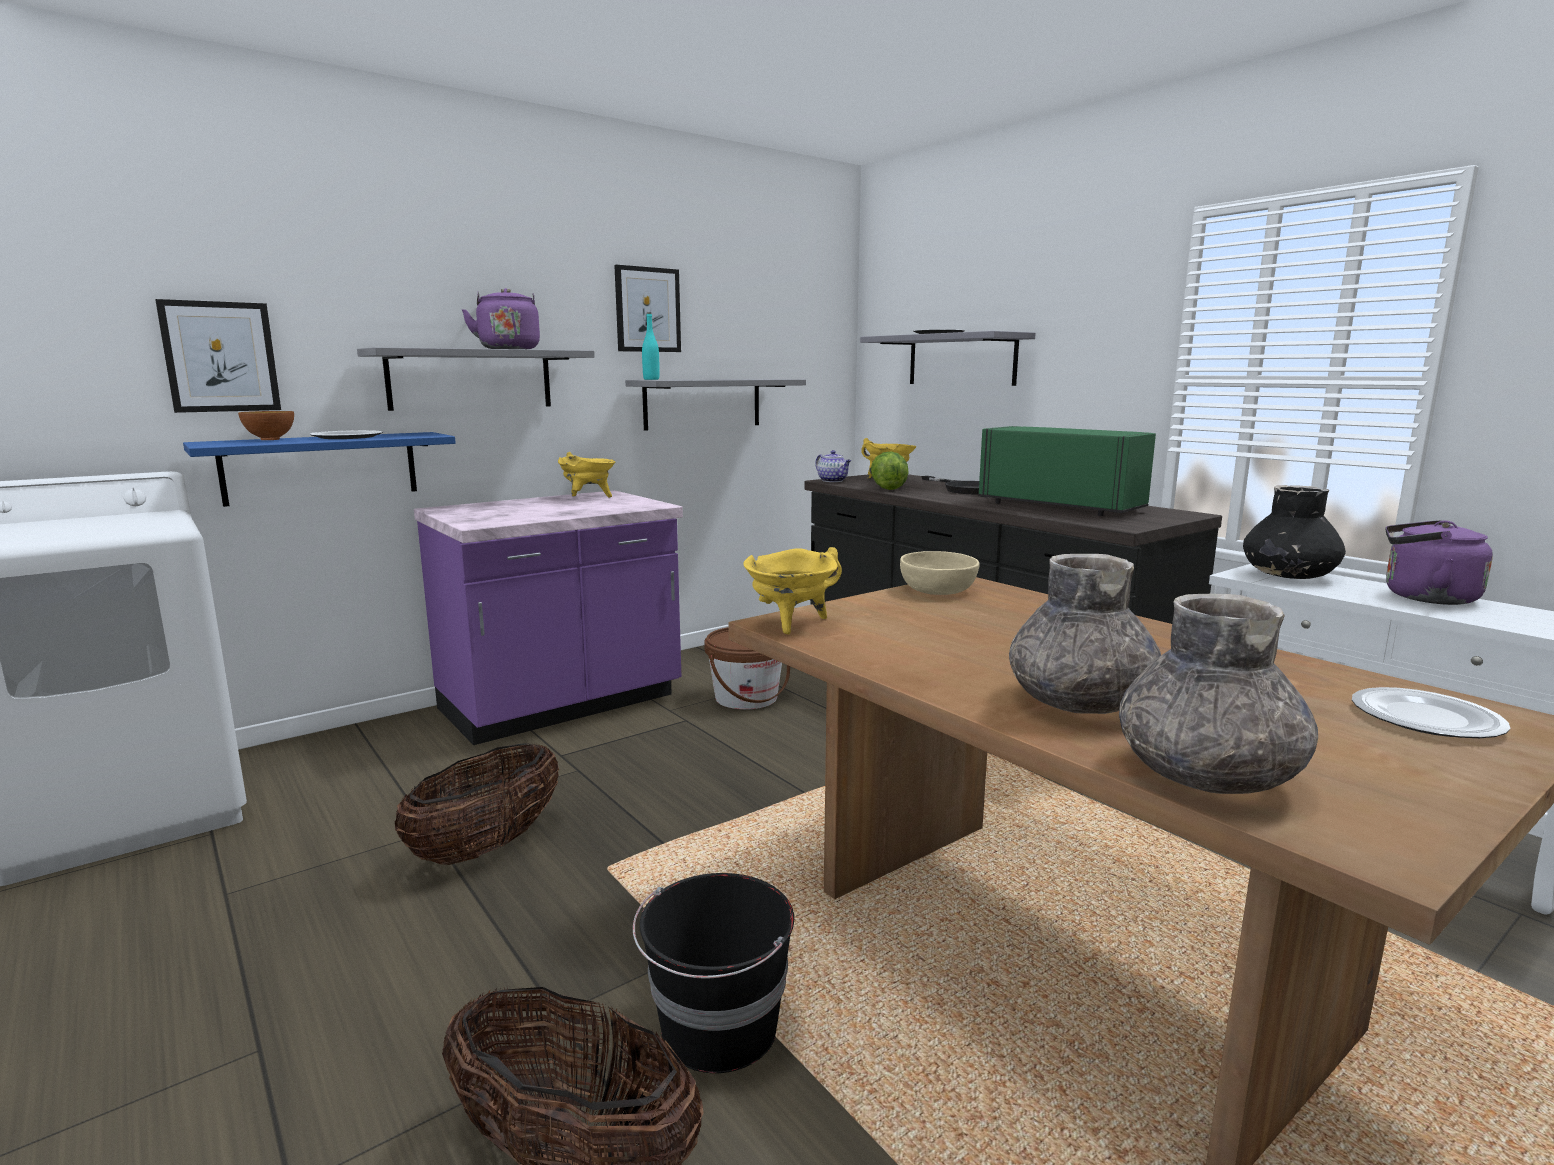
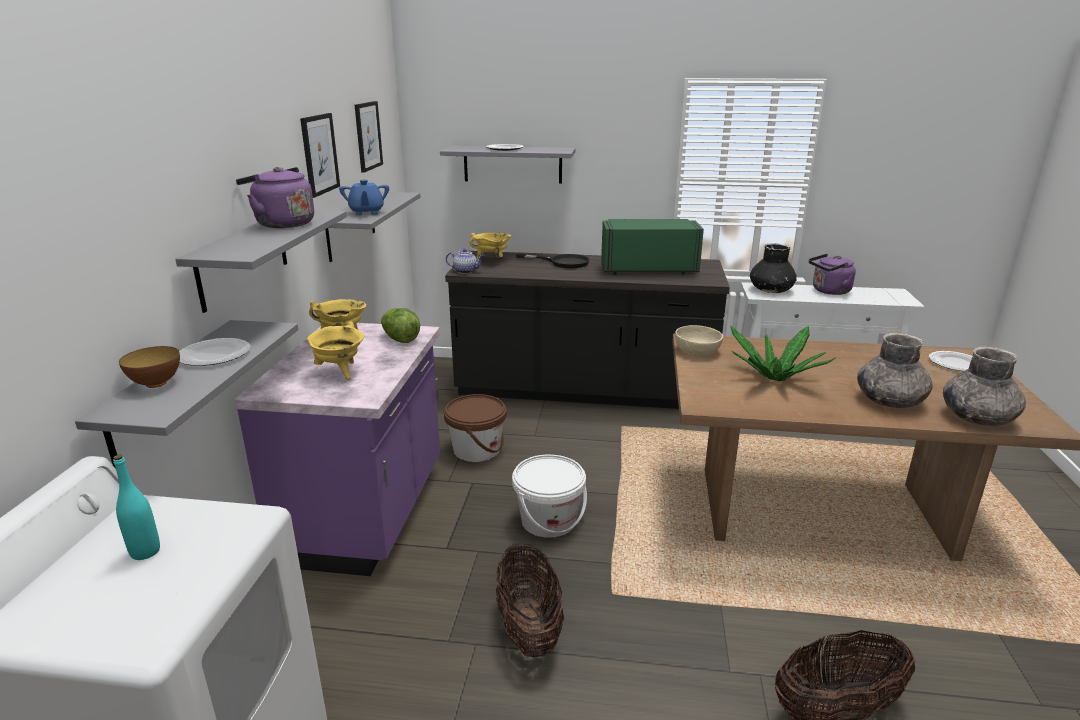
camera: 45 degrees left, 10 degrees up
picture [155,299,281,413] -> picture moved to [355,101,383,173]
blue shelf [183,432,456,507] -> grey shelf [75,320,298,467]
black bucket [633,873,794,1073] -> none
turquoise bottle [642,312,660,380] -> turquoise bottle moved to [113,454,160,560]
yellow cooking pot [743,547,842,634] -> yellow cooking pot moved to [307,321,364,380]
lettuce [871,451,909,490] -> lettuce moved to [381,308,420,343]
none -> blue teapot [339,180,389,215]
none -> white bucket [512,454,587,538]
none -> potted plant [730,326,836,382]

